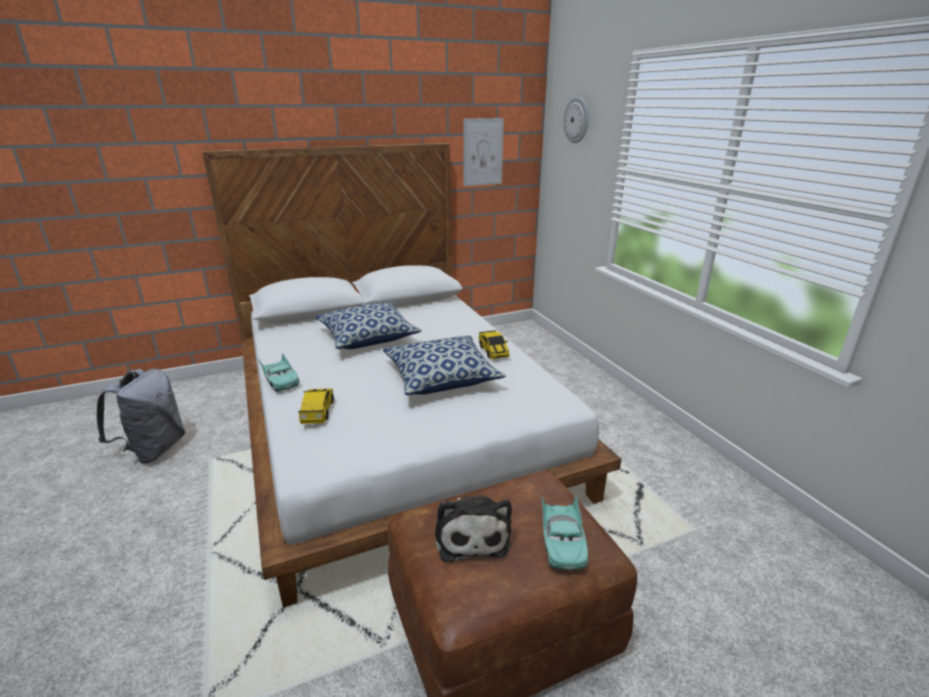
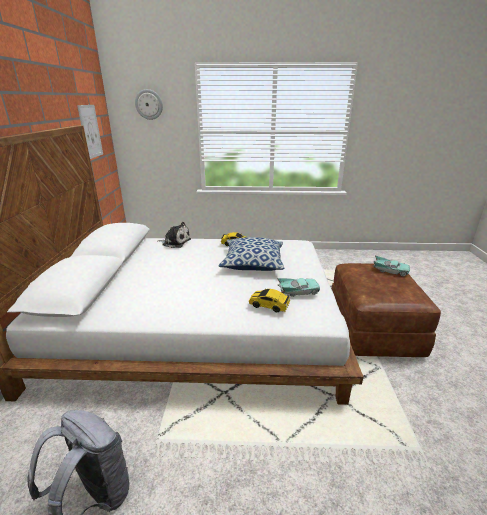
camera: 65 degrees left, 0 degrees up
turquoise toy car [259,353,299,392] -> turquoise toy car moved to [277,278,320,297]
pillow [316,302,422,349] -> none
plush toy [435,495,512,562] -> plush toy moved to [158,222,191,248]

